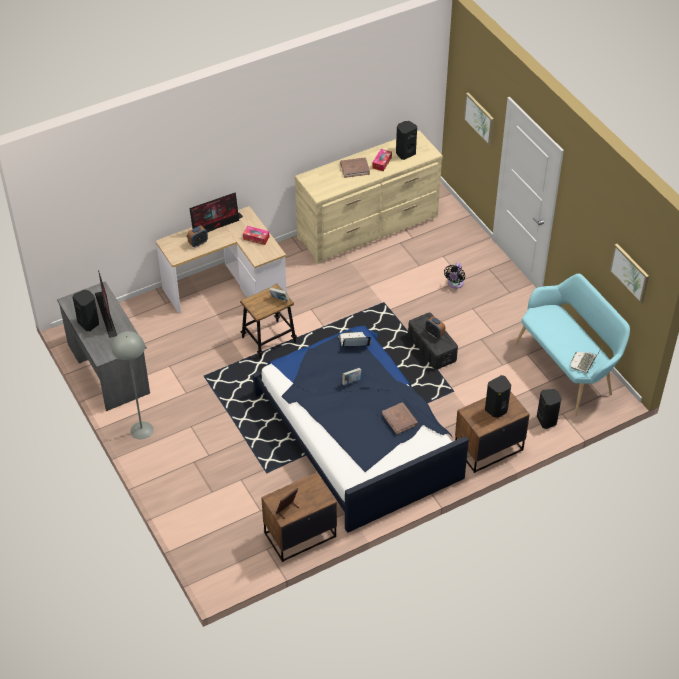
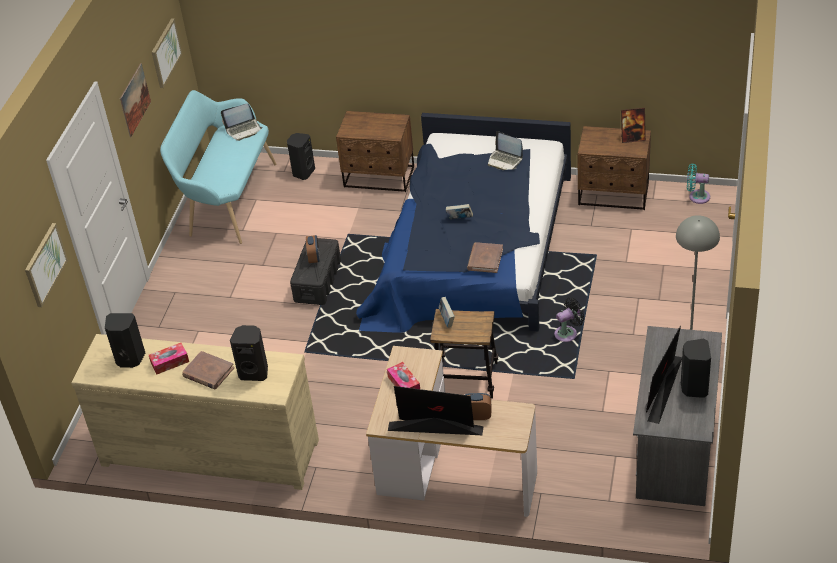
camera: 135 degrees left, 5 degrees down
laptop [338,332,371,347] -> laptop moved to [488,131,523,170]
brown book [382,402,418,434] -> brown book moved to [467,242,503,273]
black fan [444,263,465,289] -> black fan moved to [554,297,584,342]
black speaker [485,375,511,417] -> black speaker moved to [230,325,268,381]
none -> picture [120,63,151,137]
none -> turquoise fan [687,164,710,204]

